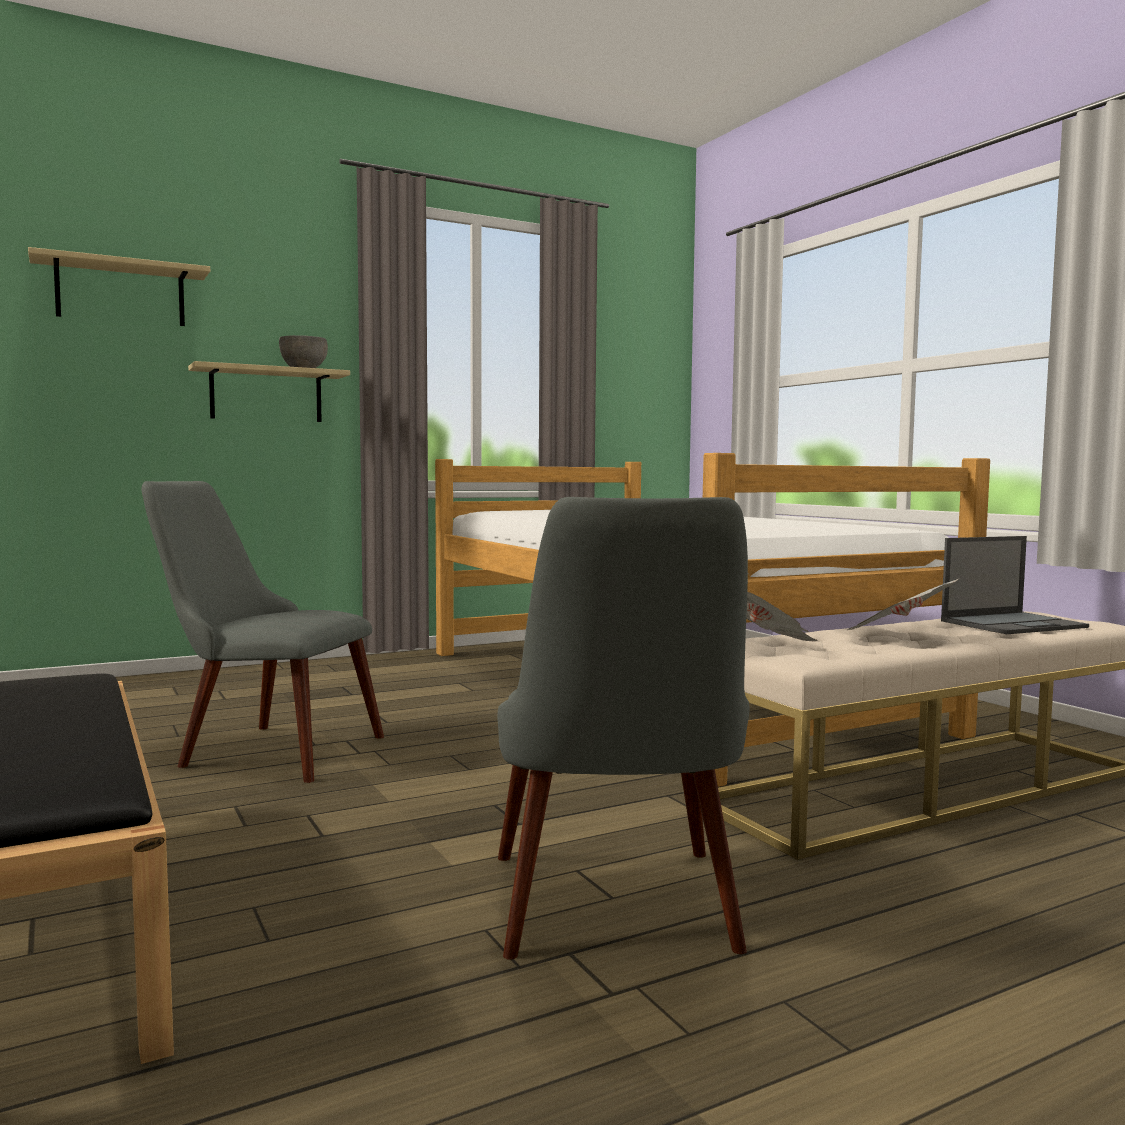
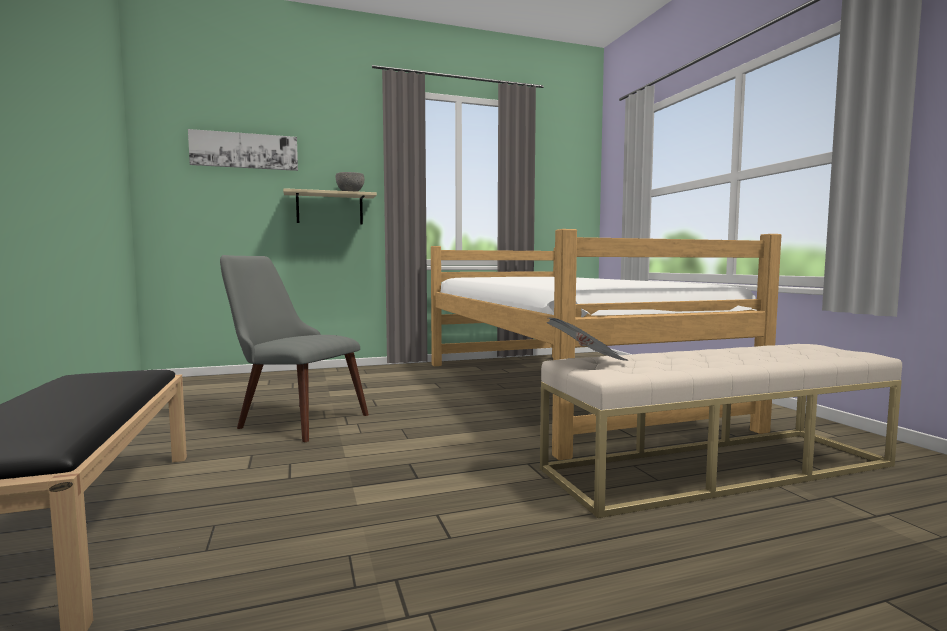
camera: 10 degrees right, 0 degrees up
beige shelf [28,247,210,326] -> picture [188,129,298,171]
grey chair [497,497,750,960] -> none
newspaper [847,579,958,630] -> none
laptop [941,536,1089,634] -> none

